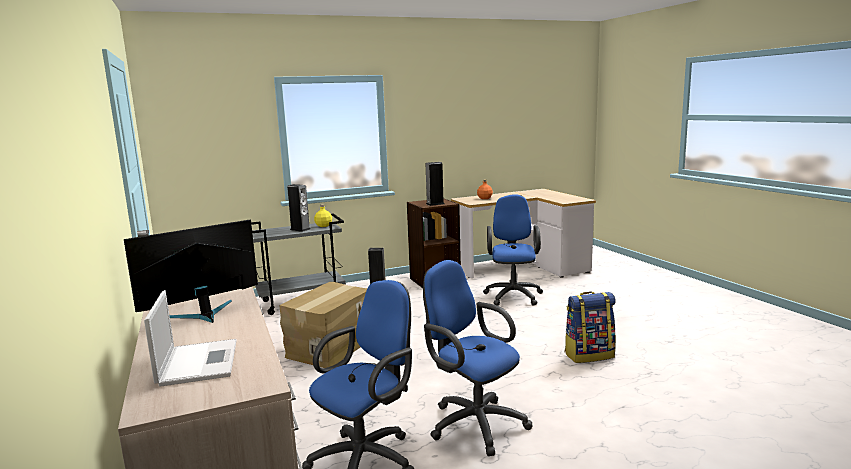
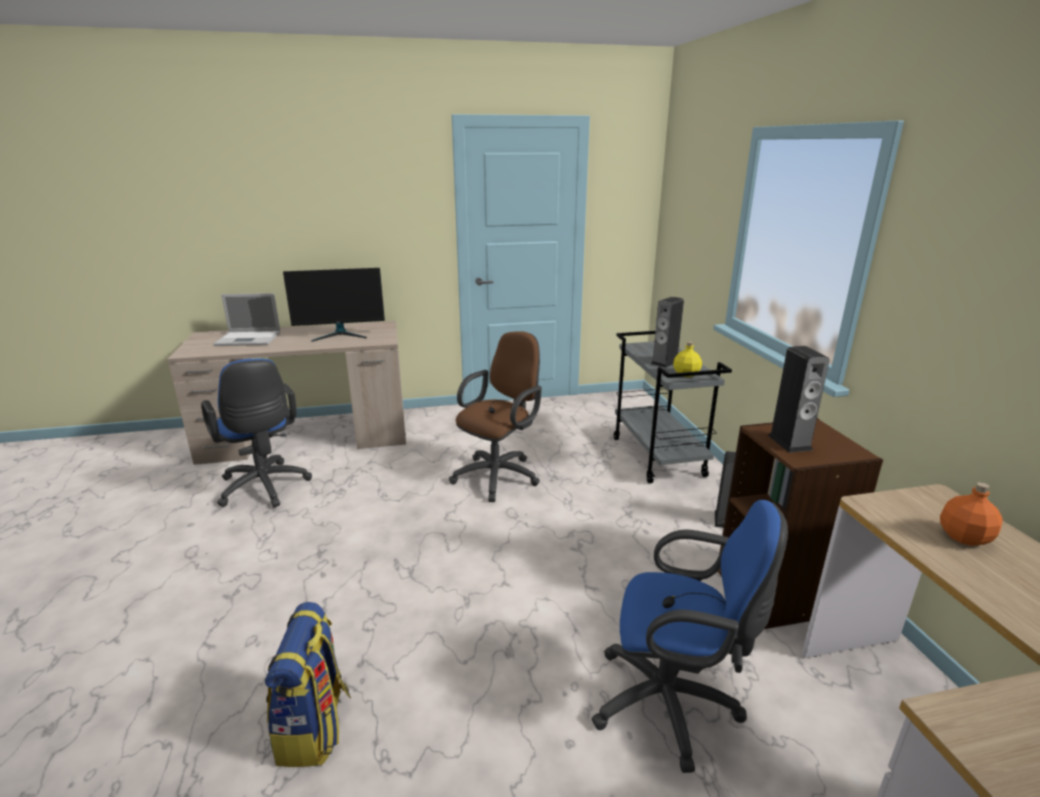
camera: 100 degrees right, 10 degrees up
monitor [124,220,258,323] -> monitor turned 105 degrees clockwise [283,268,385,342]
cardboard box [279,282,367,368] -> brown office chair [449,331,542,502]
blue office chair [423,260,532,456] -> none

